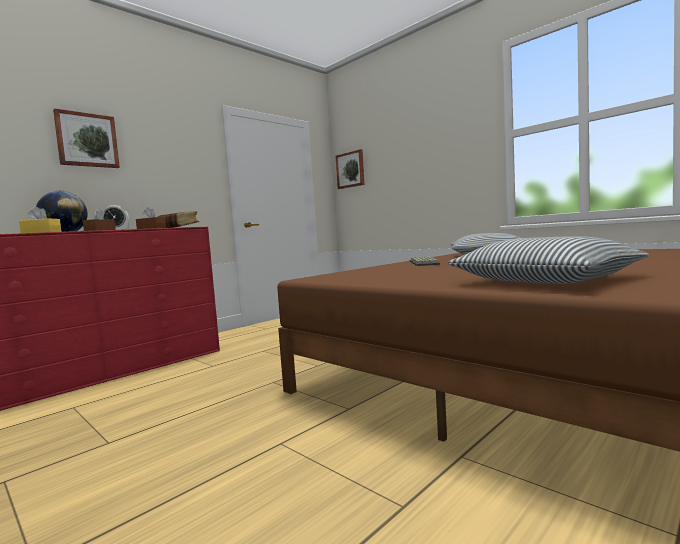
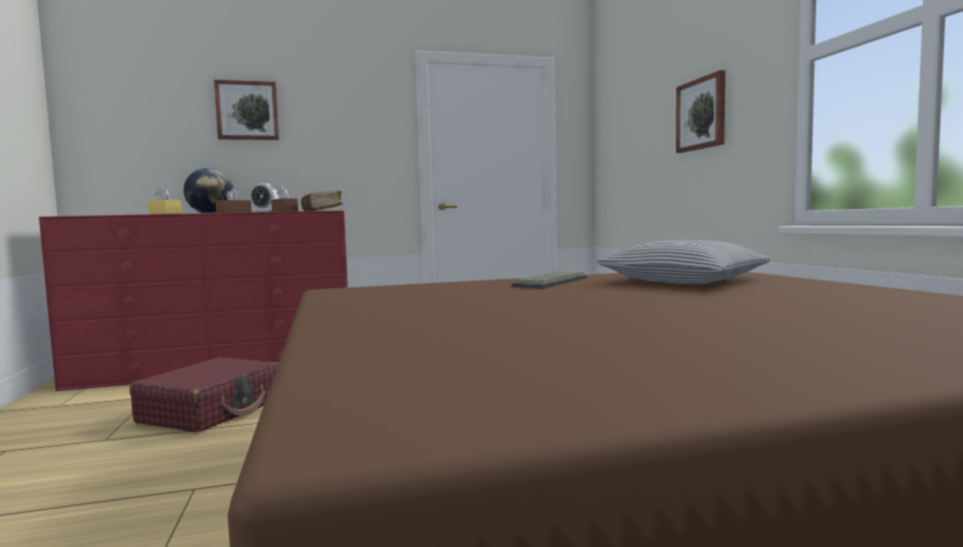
camera: 30 degrees right, 0 degrees up
picture [336,149,364,189] -> picture moved to [676,70,725,153]
pillow [448,236,650,284] -> none
none -> red suitcase [130,357,278,433]

